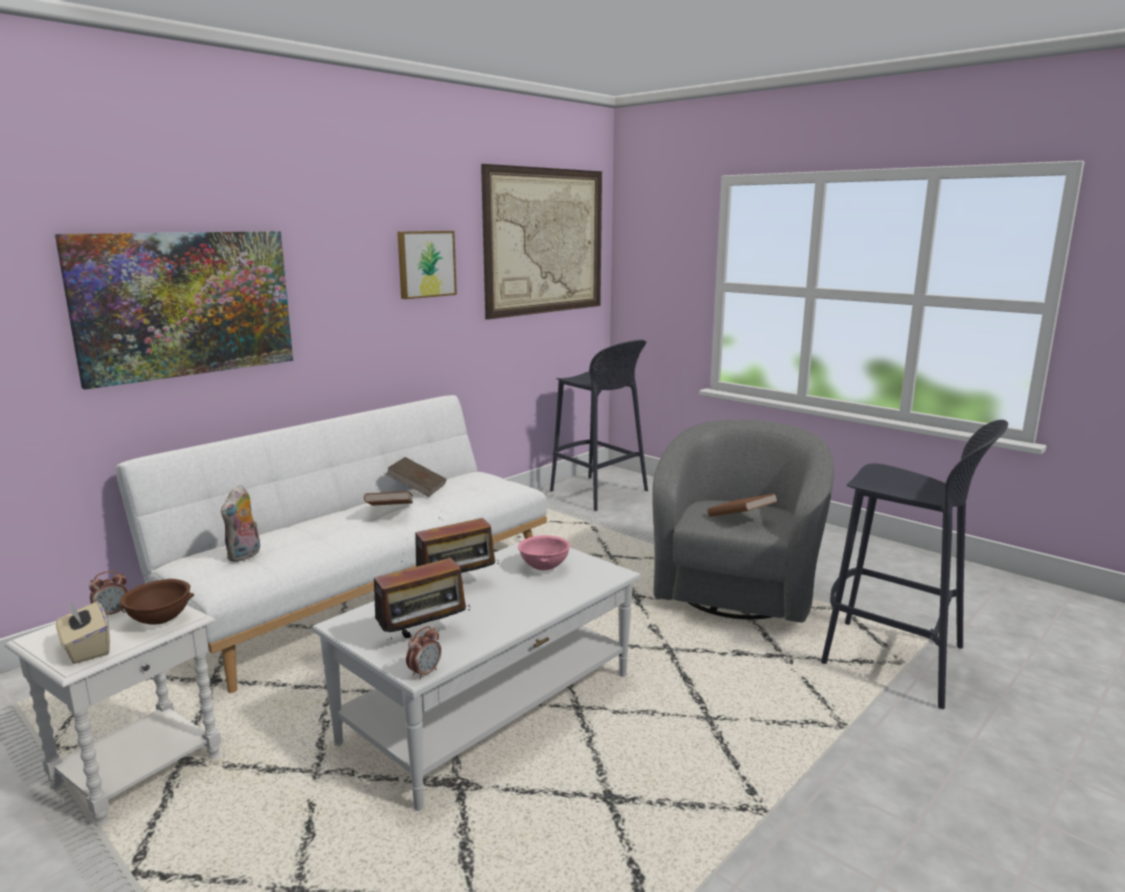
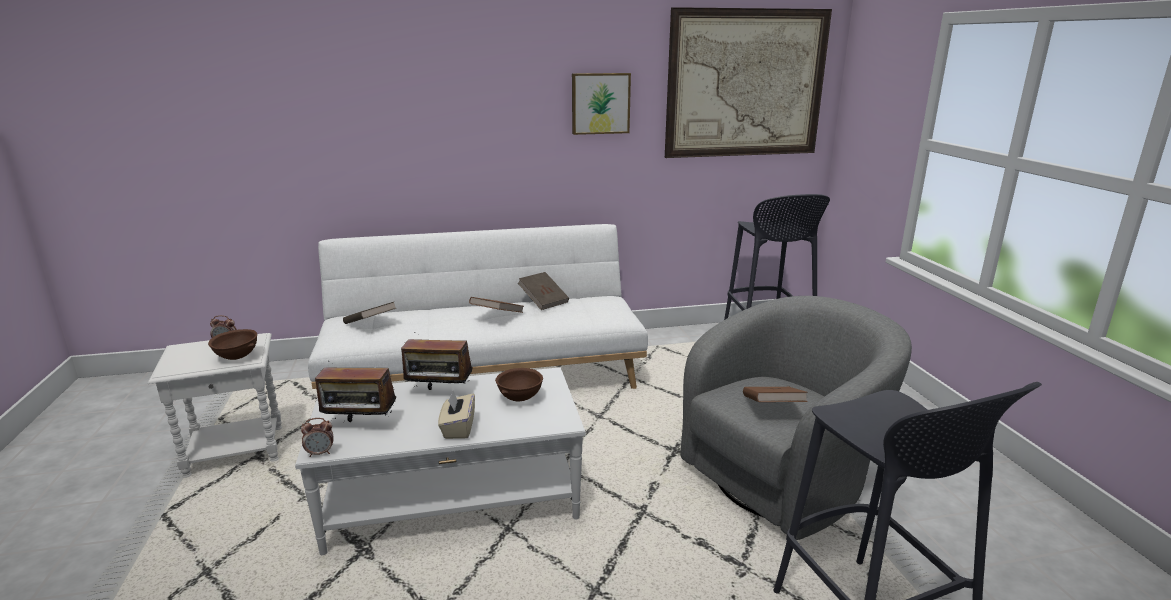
camera: 35 degrees right, 5 degrees up
picture [55,231,293,390] -> none
beige tissue box [56,601,110,664] -> beige tissue box moved to [438,391,475,439]
plush toy [221,485,260,562] -> brown book [343,302,396,324]
pink bowl [518,535,570,570] -> brown bowl [495,368,543,401]

